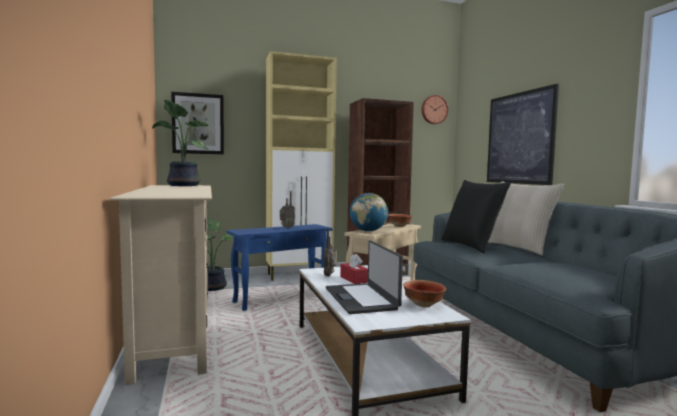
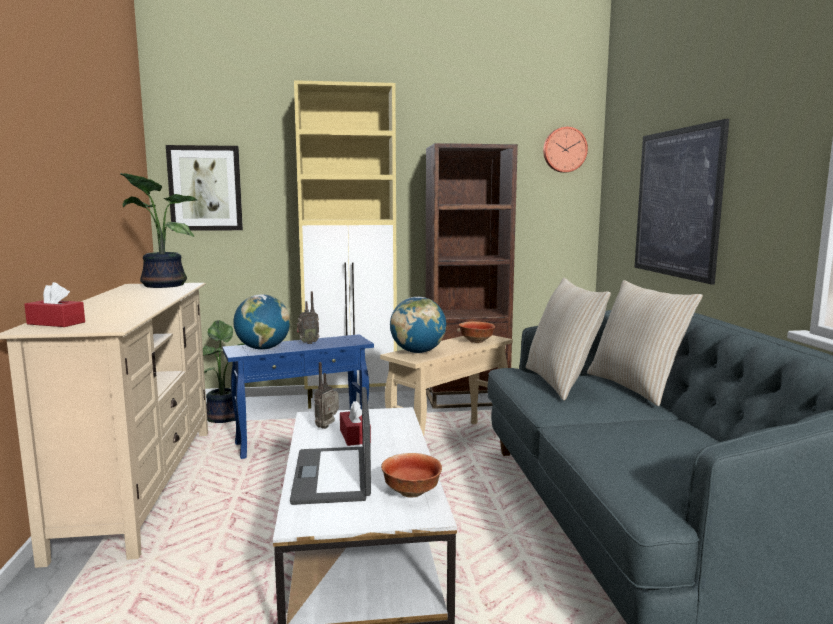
camera: 10 degrees right, 5 degrees up
black pillow [441,180,511,254] -> beige pillow [526,278,611,401]
none -> red tissue box [24,282,85,327]
none -> globe [233,294,290,350]

